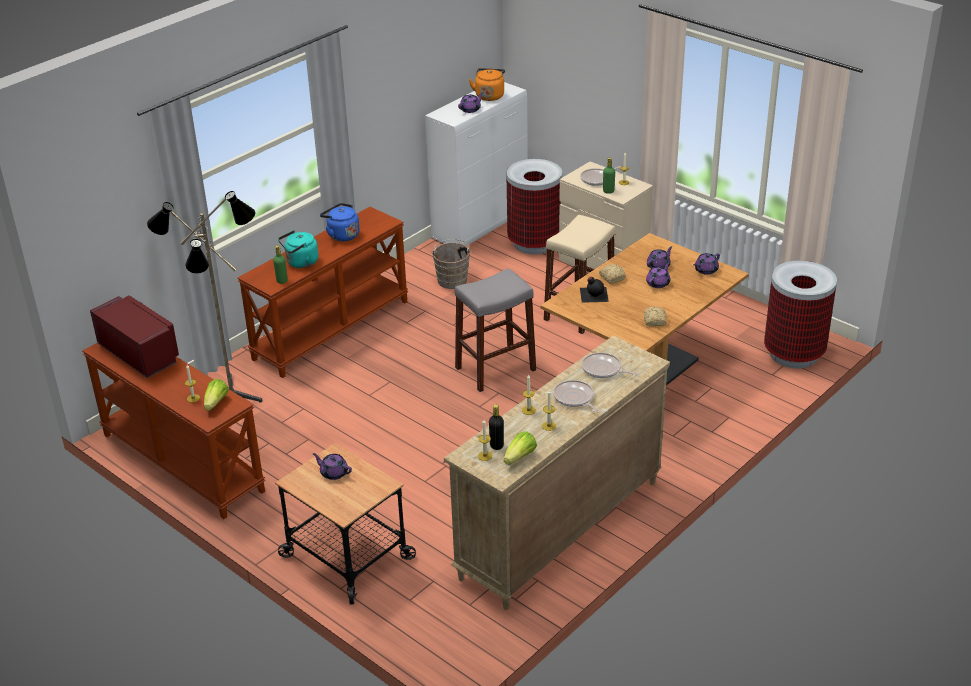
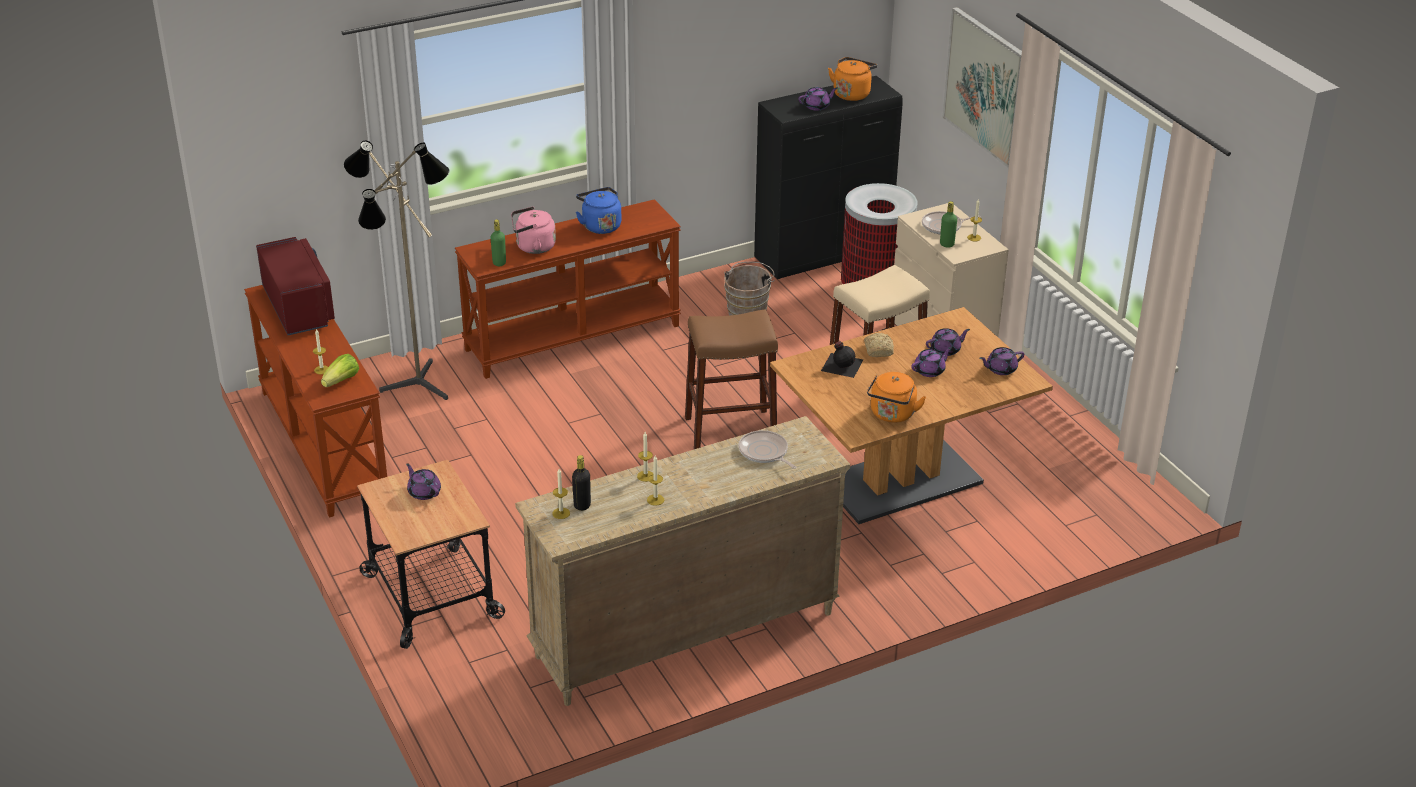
camera: 20 degrees right, 0 degrees up
turquoise kettle [278,230,318,268] -> pink kettle [511,207,556,254]
white cabinet [425,82,528,246] -> black cabinet [754,76,903,279]
grey stool [455,268,536,392] -> brown stool [685,309,778,449]
lettuce [504,432,537,465] -> none
frying pan [553,380,600,412] -> none
bread [644,307,667,326] -> orange kettle [867,372,926,423]
trash can [764,260,837,368] -> none
none -> picture [942,7,1022,168]

